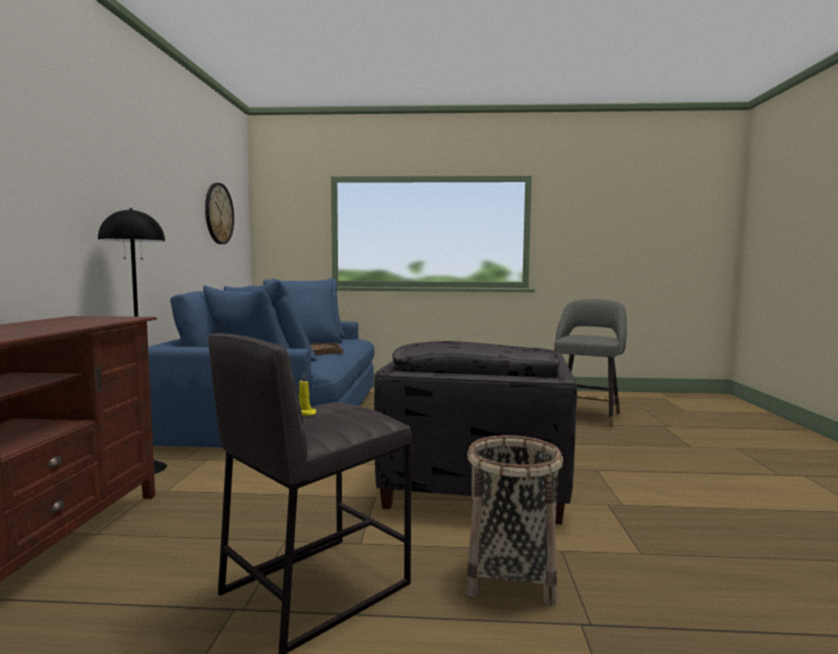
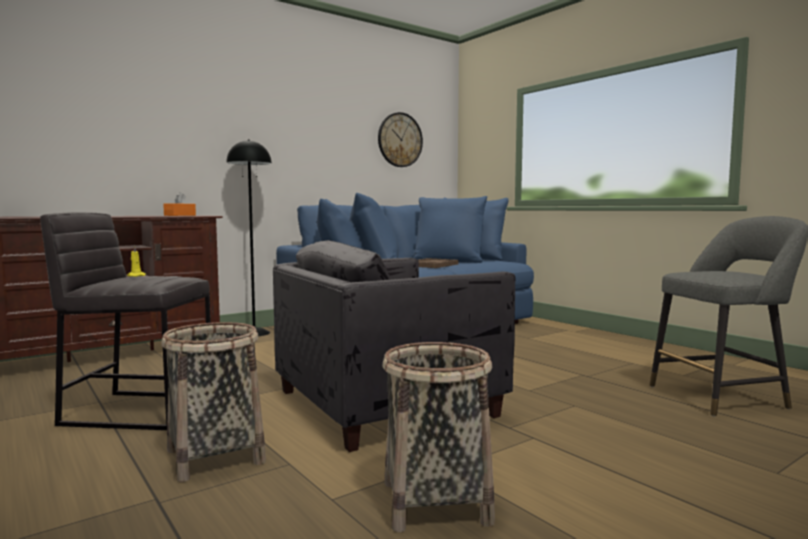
camera: 50 degrees right, 0 degrees up
none -> orange tissue box [163,192,196,216]
none -> basket [382,342,495,532]

